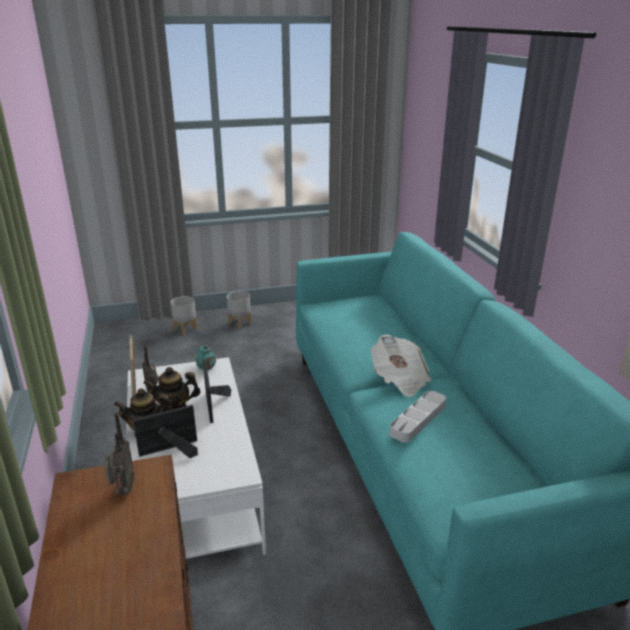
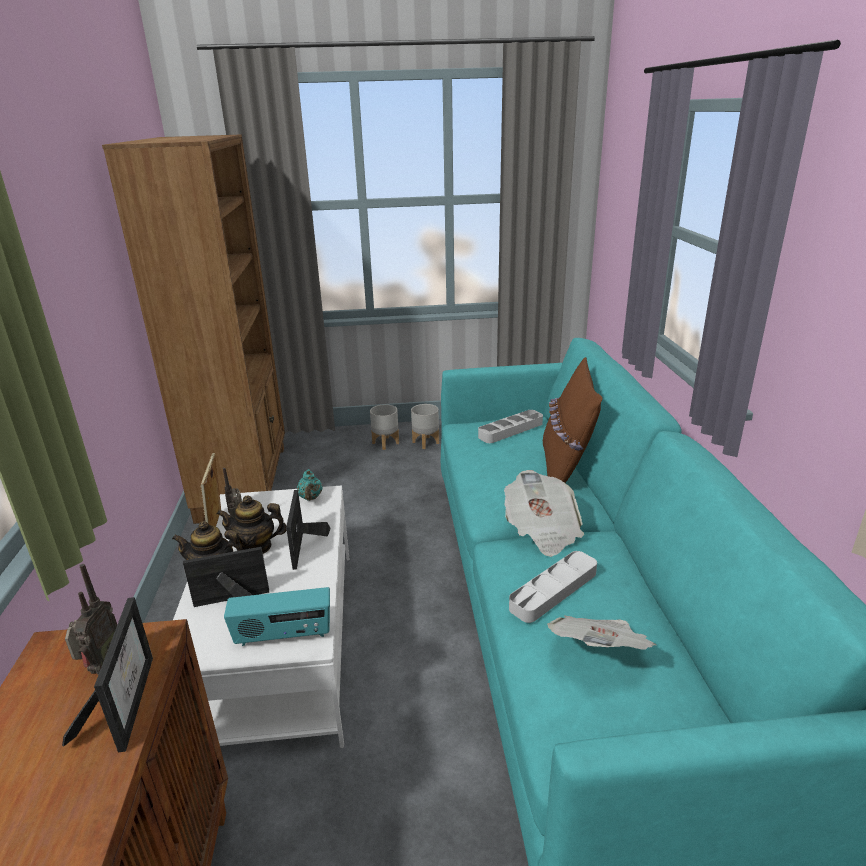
camera: 10 degrees right, 0 degrees up
grey planter [171,296,197,335] -> grey planter moved to [411,404,439,449]
none -> picture frame [62,597,153,753]
none -> brown bookcase [102,134,285,524]
none -> radio [224,587,330,646]
none -> grey tray [478,410,543,443]
none -> brown pillow [543,357,603,483]
none -> newspaper [547,616,656,650]

